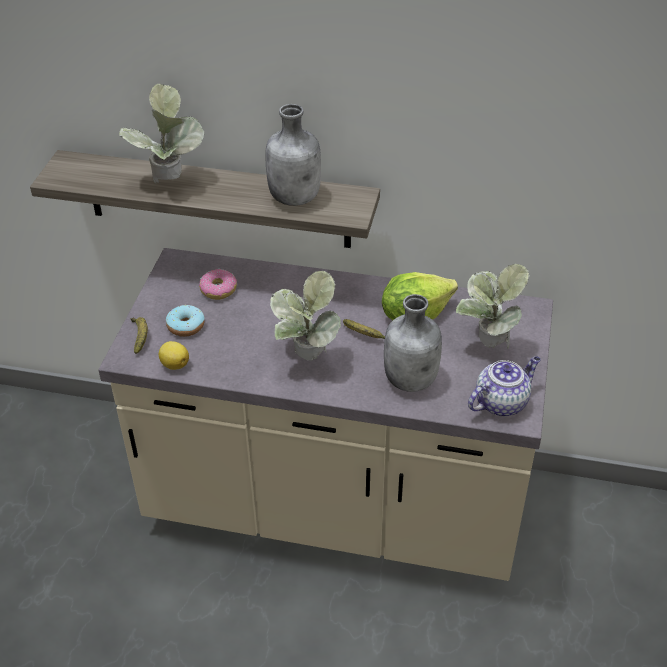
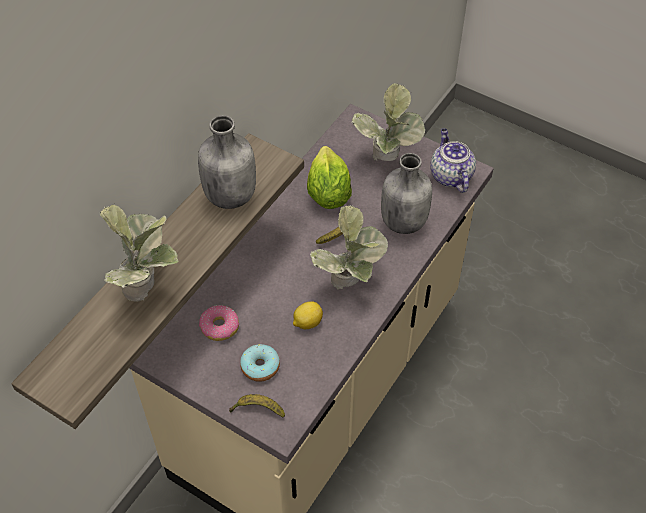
camera: 70 degrees left, 10 degrees up
lemon [159,341,189,370] -> lemon moved to [293,301,323,329]

